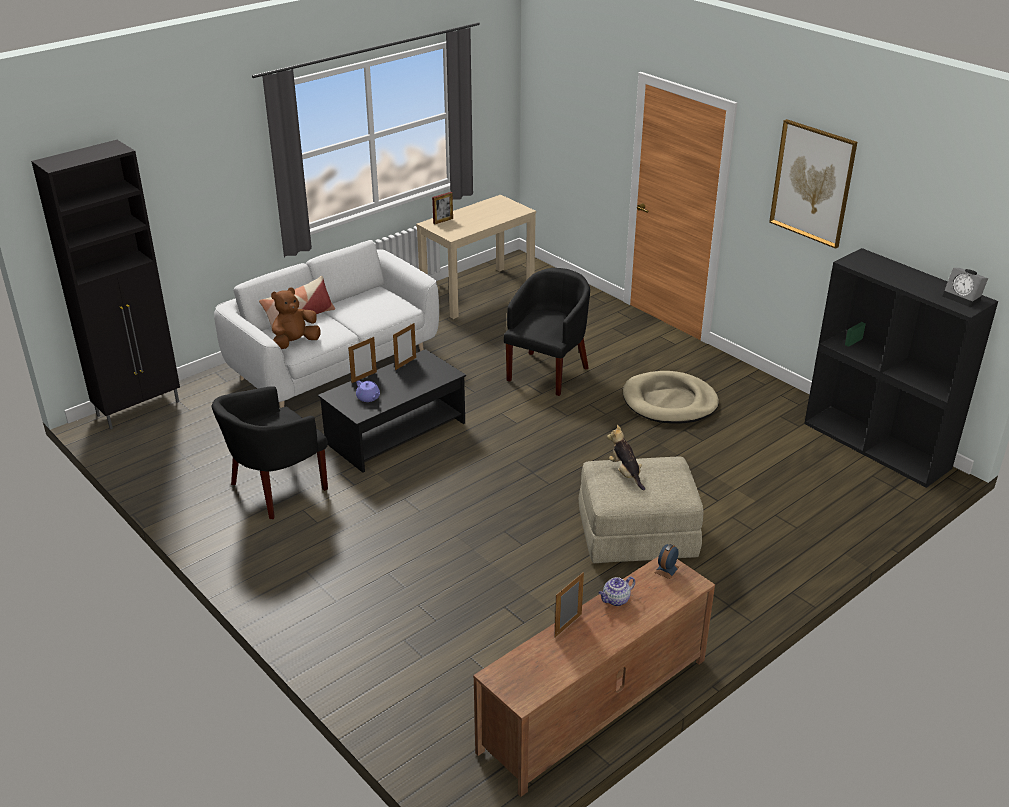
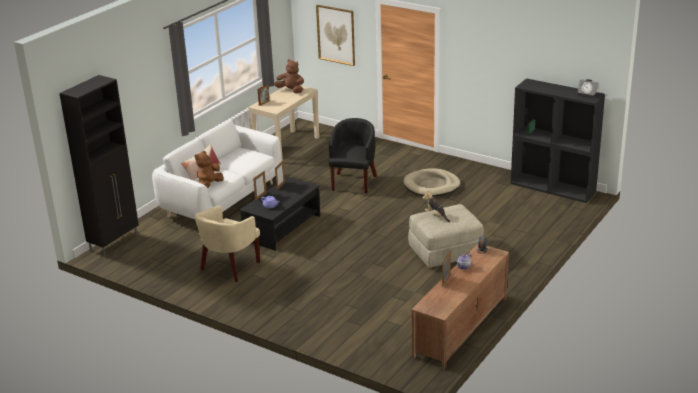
camera: 15 degrees left, 5 degrees down
black armchair [212,386,328,519] -> beige armchair [195,206,260,282]
picture [769,119,857,249] -> picture moved to [316,5,355,66]
none -> brown plush toy [274,59,304,93]

